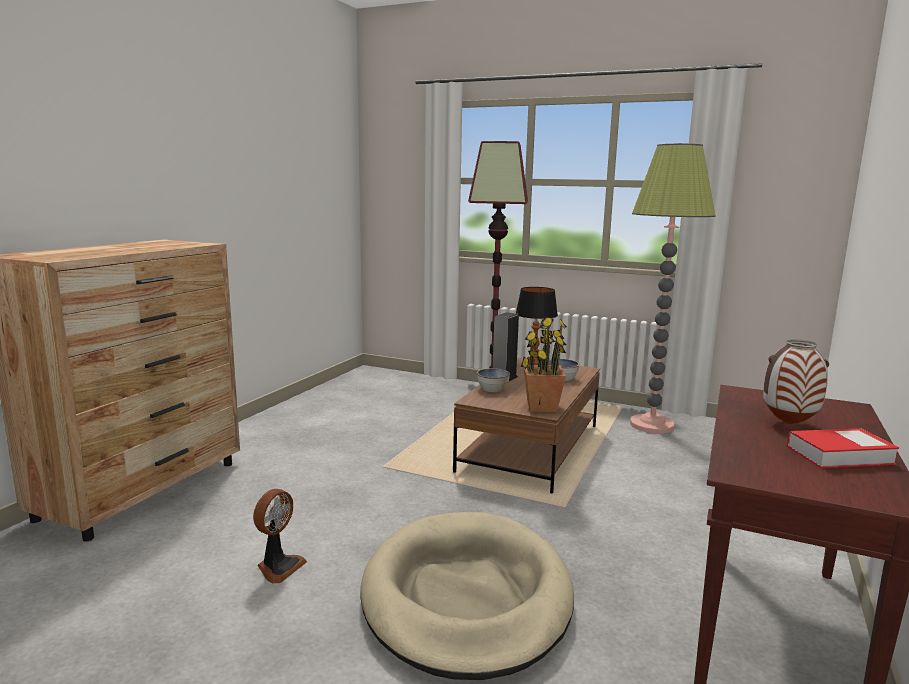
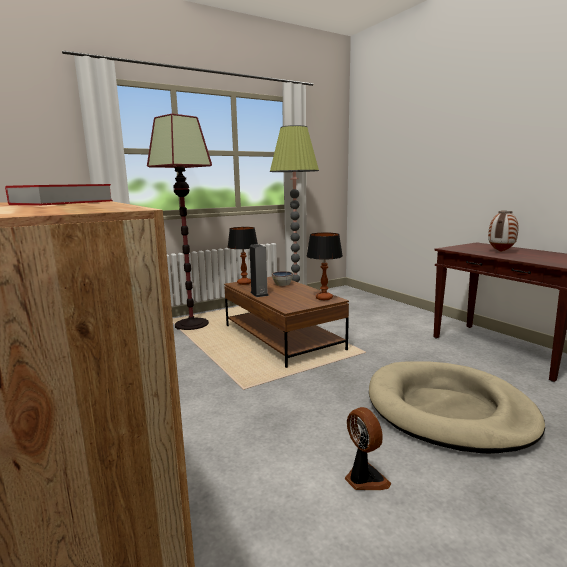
camera: 55 degrees left, 0 degrees up
bowl [477,368,510,392] -> none
potted plant [521,317,567,412] -> table lamp [306,233,343,300]
book [787,428,899,468] -> book moved to [5,184,113,205]

